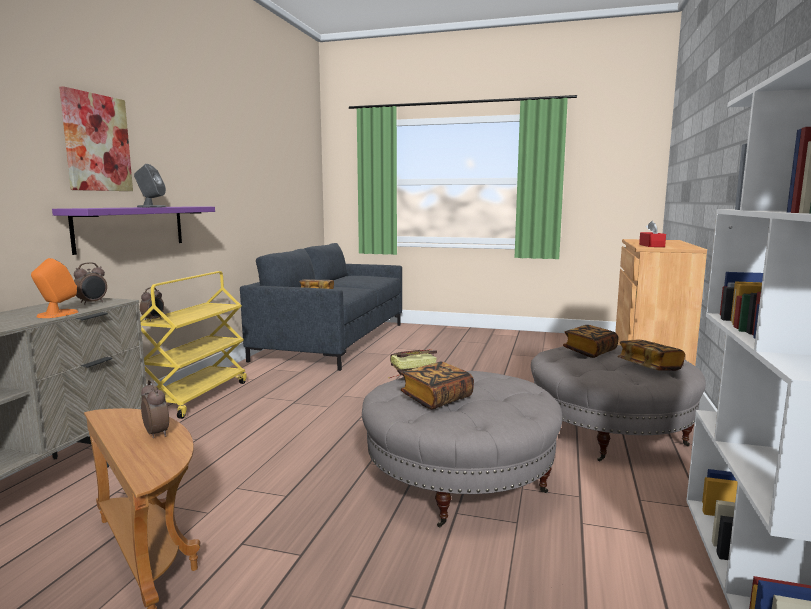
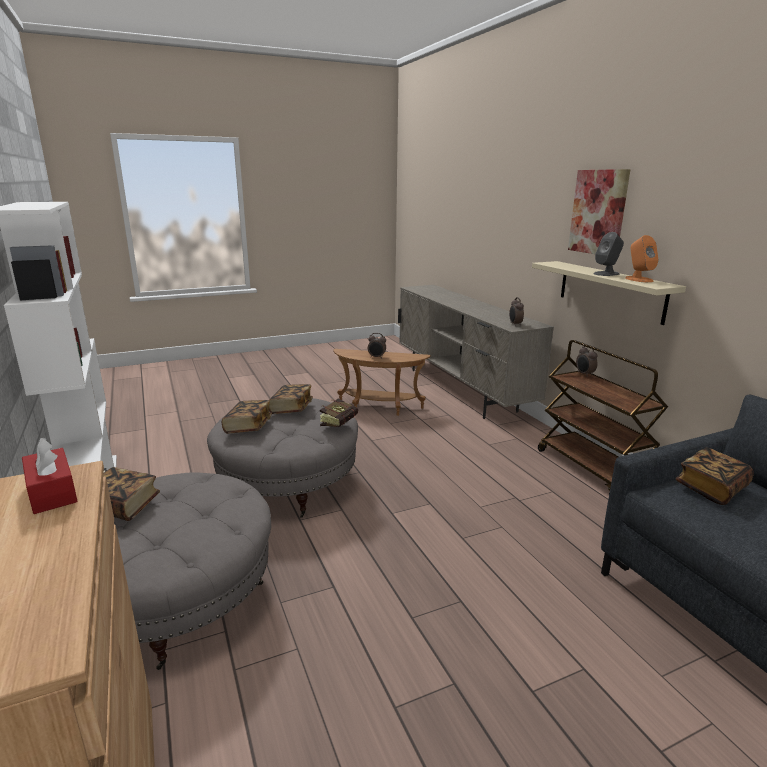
camera: 140 degrees right, 10 degrees up
orange speaker [31,258,78,318] -> orange speaker moved to [625,235,659,282]
purple shelf [52,207,215,255] -> beige shelf [532,261,686,325]
yellow cart [140,271,247,419] -> brown cart [538,340,668,493]
book [563,325,618,358] -> book moved to [222,400,272,434]

